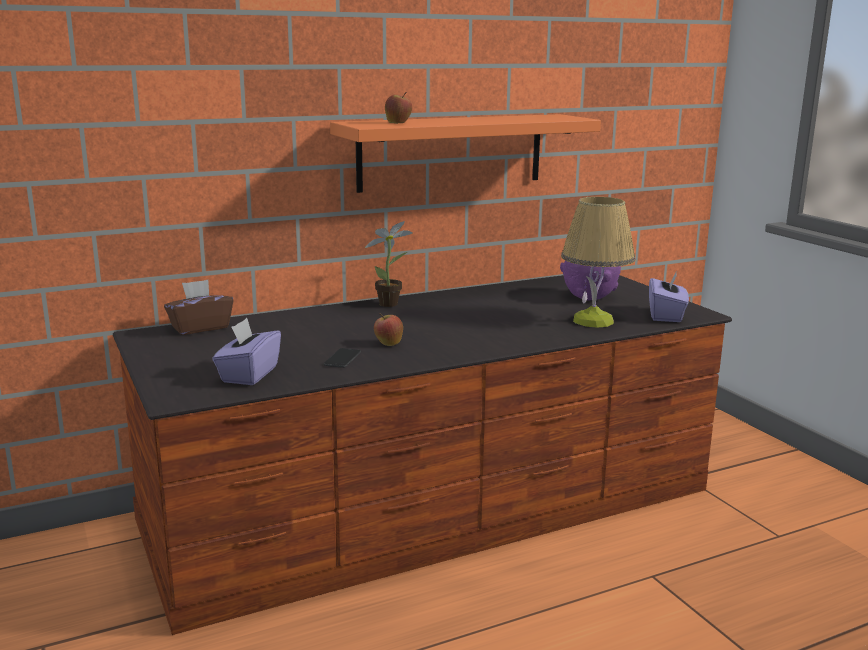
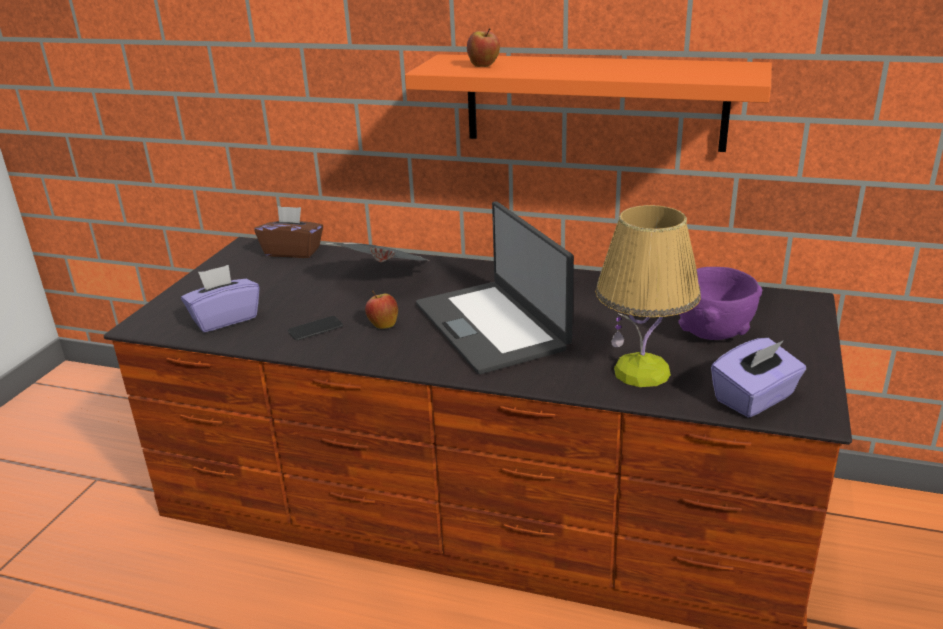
camera: 45 degrees right, 10 degrees up
potted plant [365,221,413,307] -> none
none -> newspaper [326,242,428,262]
none -> laptop [416,201,574,374]

